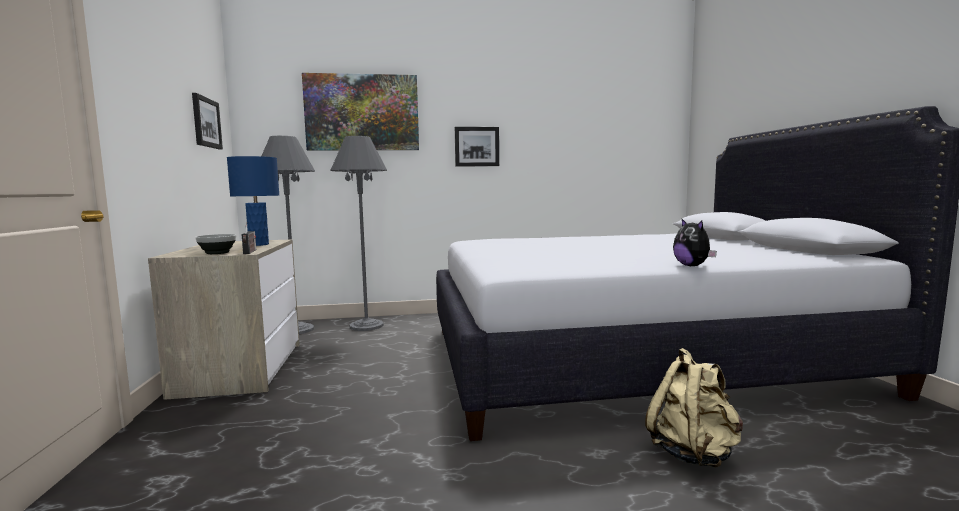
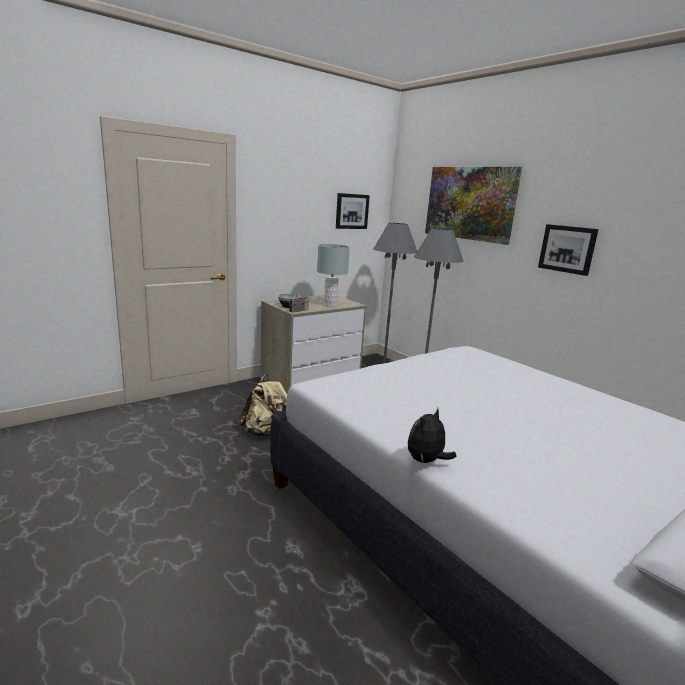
camera: 60 degrees right, 10 degrees up
blue table lamp [227,156,279,246] -> grey table lamp [317,244,350,307]
beige backpack [645,348,743,468] -> beige backpack moved to [240,374,287,436]

